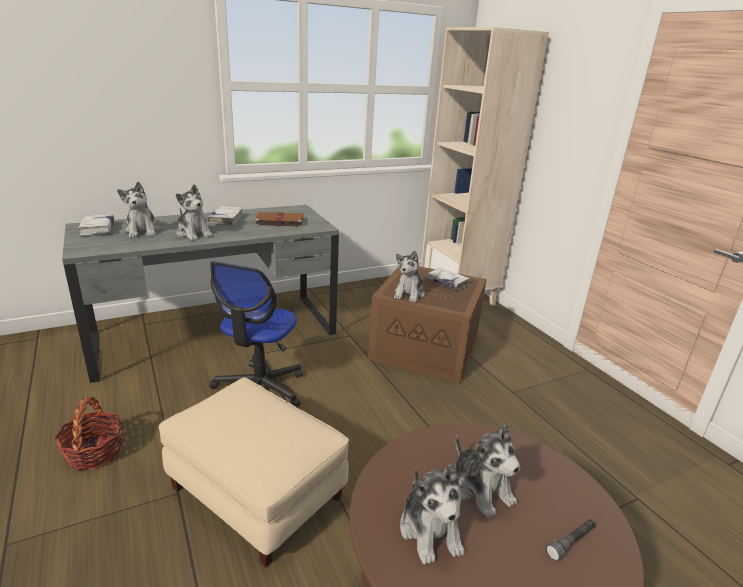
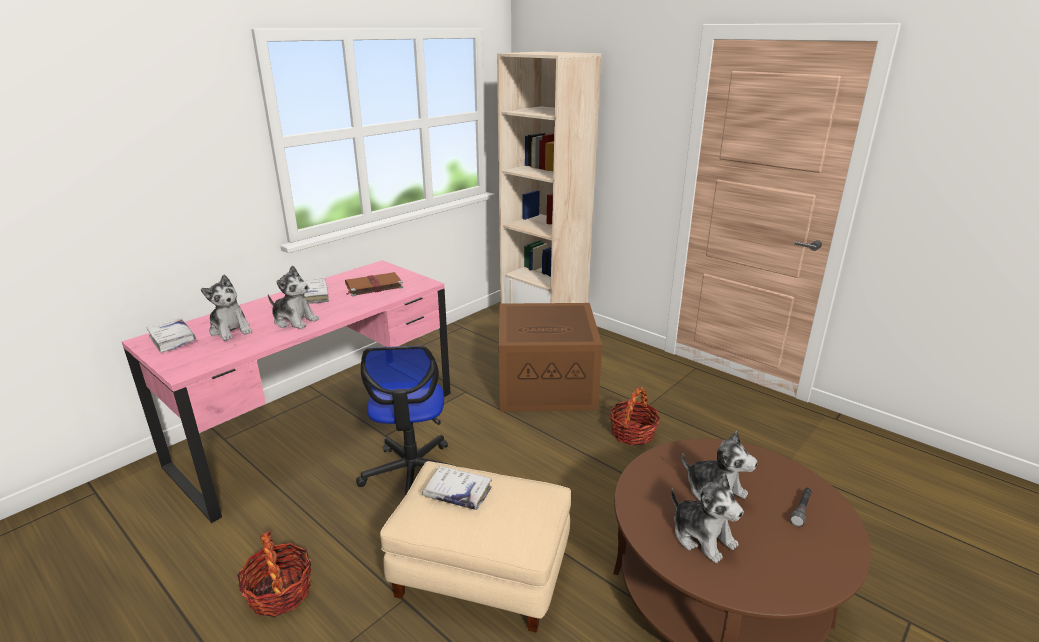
camera: 20 degrees left, 0 degrees up
grey desk [62,205,339,383] -> pink desk [122,260,451,523]
plush toy [394,251,425,303] -> none
white book [426,267,470,290] -> white book moved to [422,466,492,510]
none -> basket [610,387,660,445]

